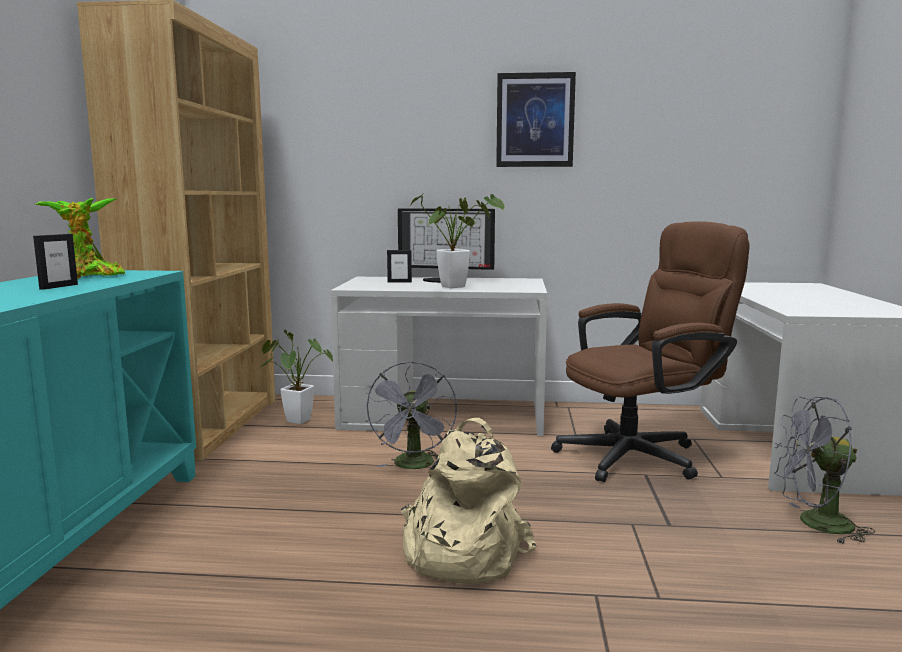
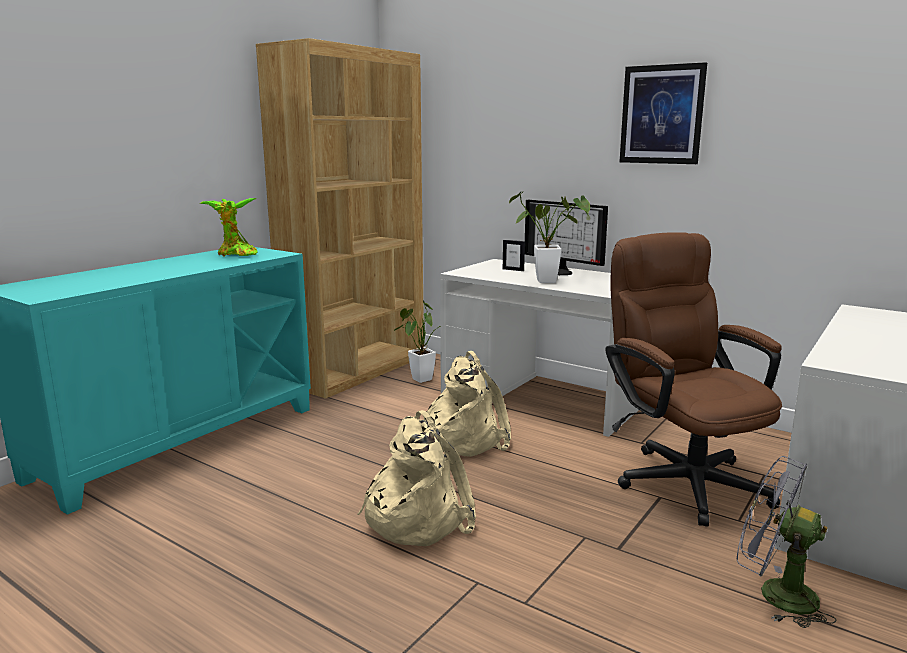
camera: 30 degrees right, 5 degrees up
picture frame [33,234,78,290] -> none
grey fan [366,361,457,469] -> beige backpack [423,351,511,457]
brown office chair [551,221,750,482] -> brown office chair turned 120 degrees counterclockwise [605,232,782,527]

